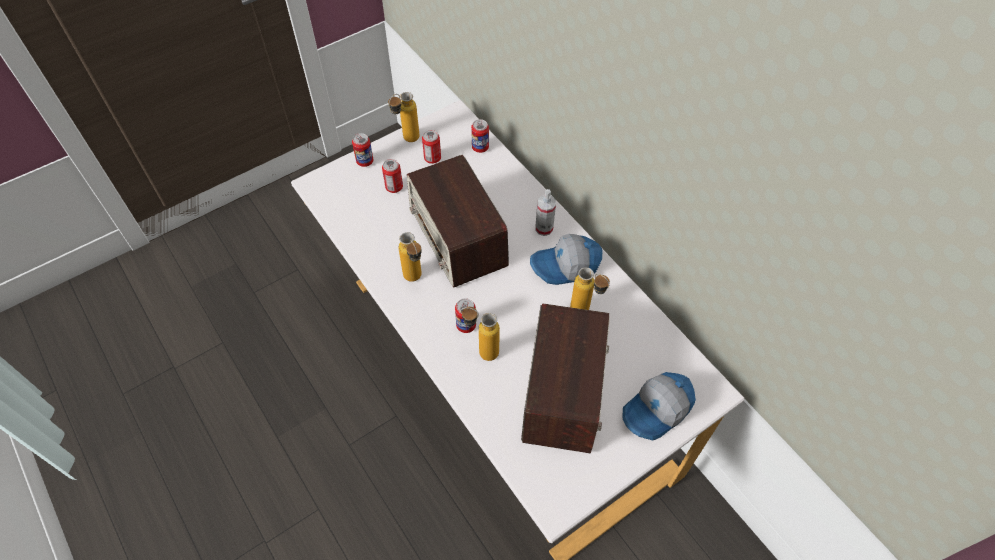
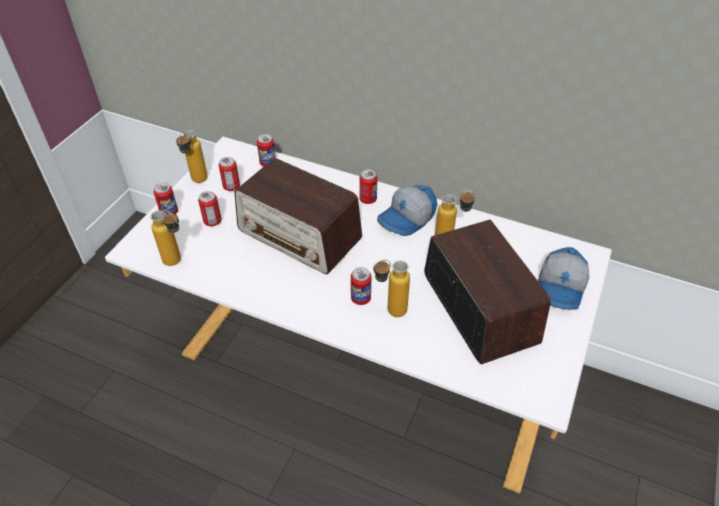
camera: 30 degrees left, 10 degrees down
bottle [398,232,422,282] -> bottle moved to [150,210,181,266]
spray bottle [535,189,556,236] -> can [359,170,377,204]

